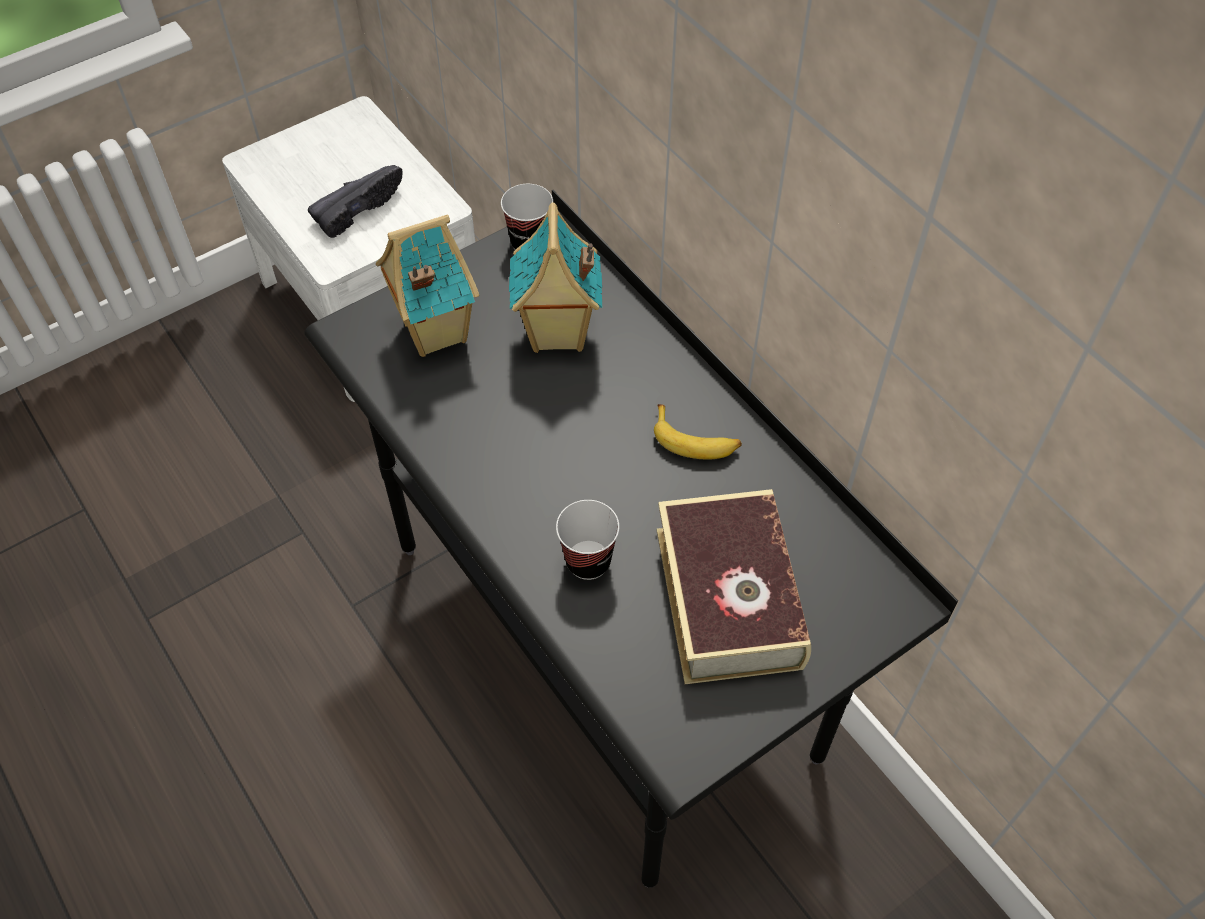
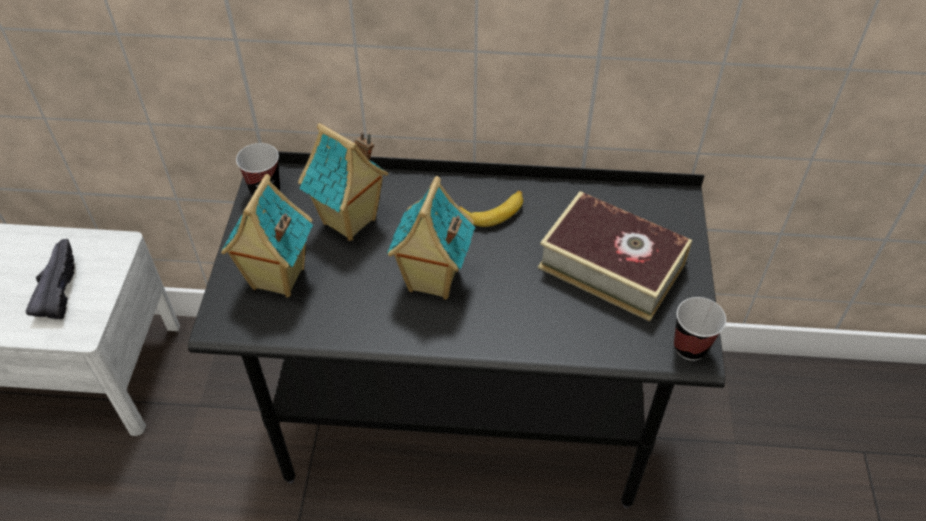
camera: 50 degrees left, 5 degrees down
cup [556,500,620,580] -> cup moved to [674,297,726,361]
none -> toy house [387,176,475,300]

